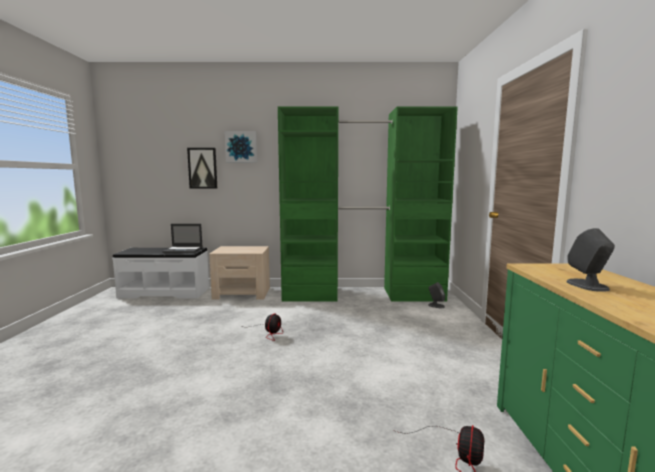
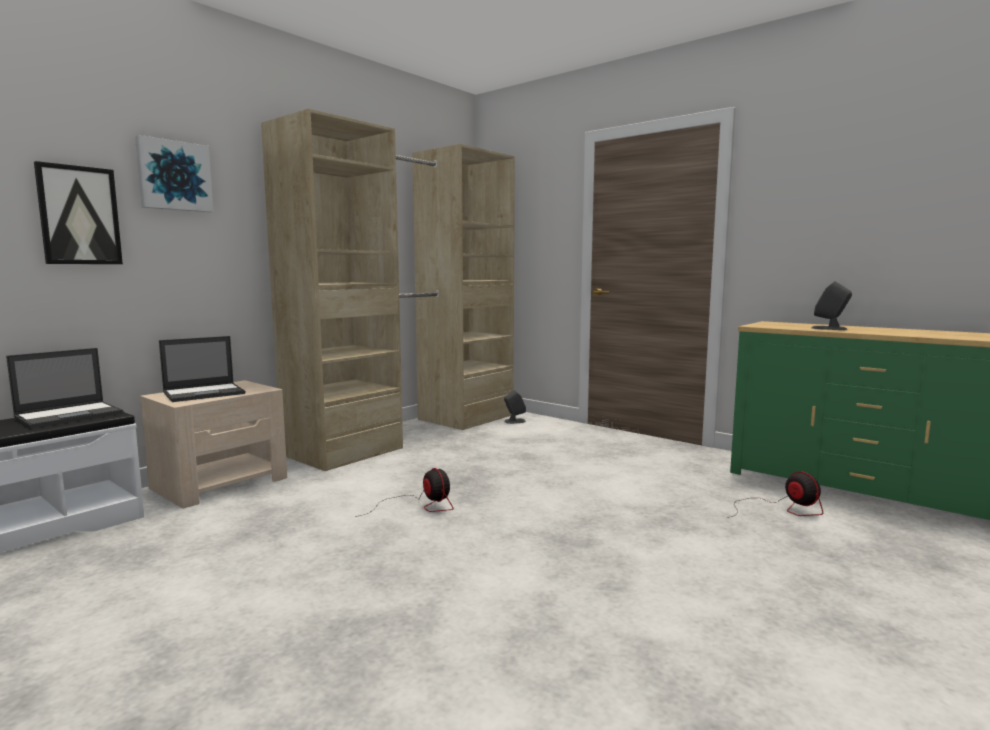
camera: 50 degrees left, 0 degrees up
green wardrobe [278,106,458,302] -> beige wardrobe [261,109,515,471]
none -> laptop [159,336,245,402]

